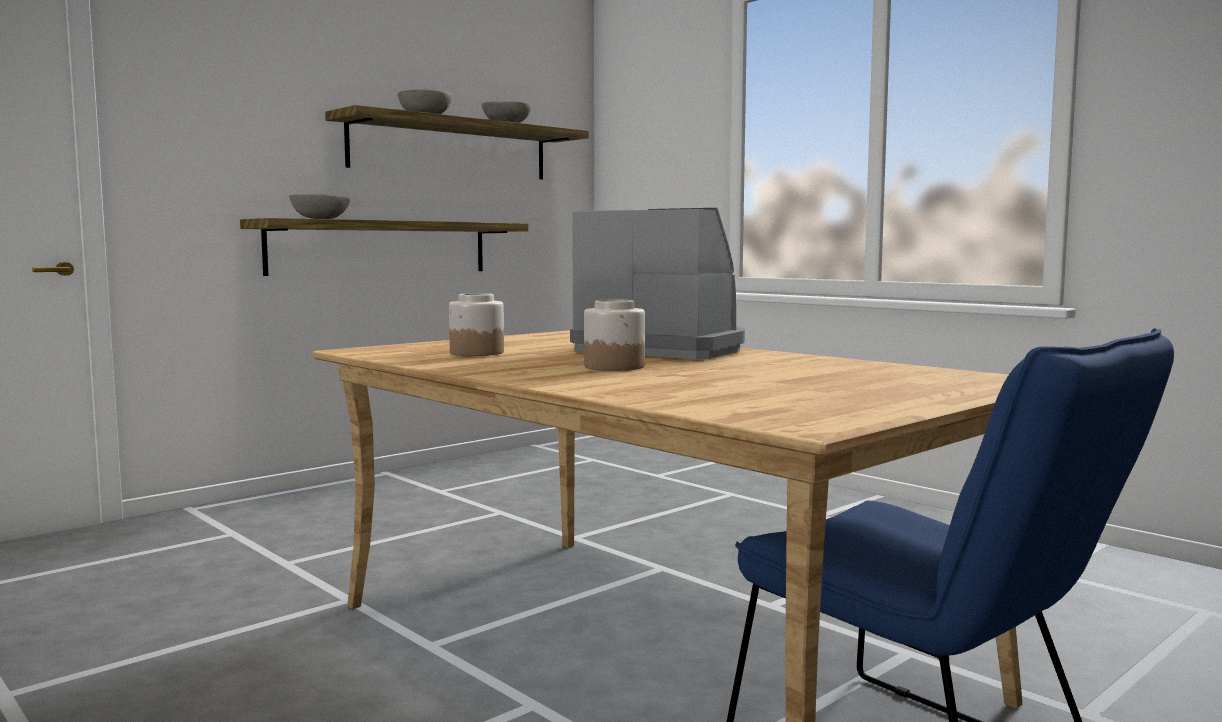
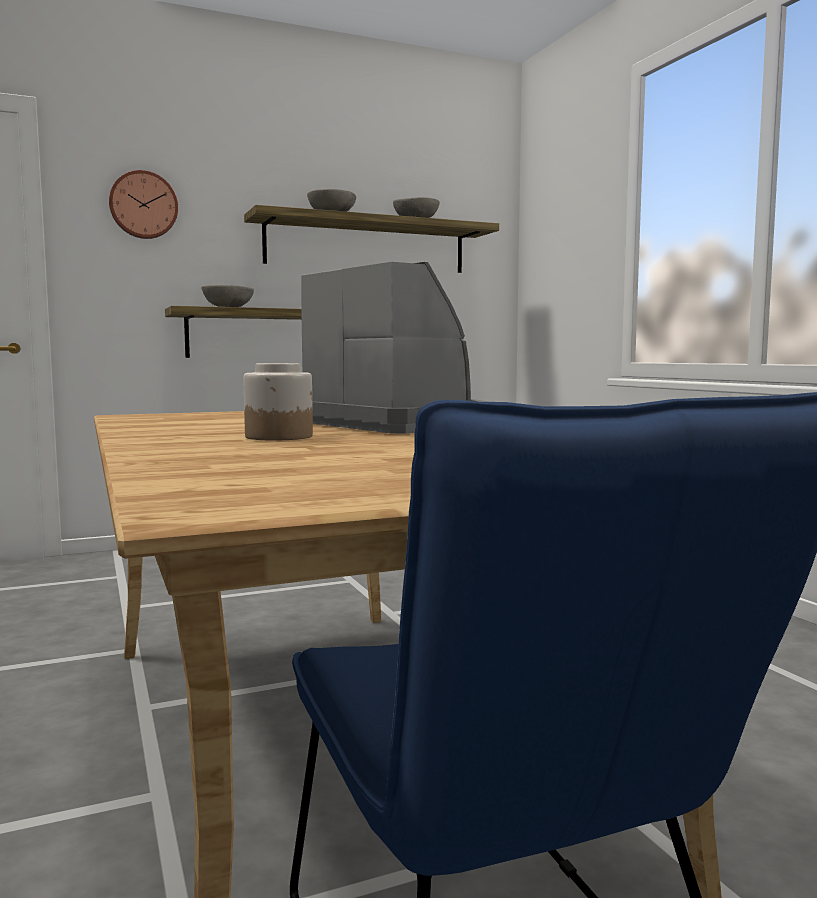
camera: 20 degrees right, 0 degrees up
jar [449,293,504,356] -> none
none -> wall clock [109,170,178,239]

